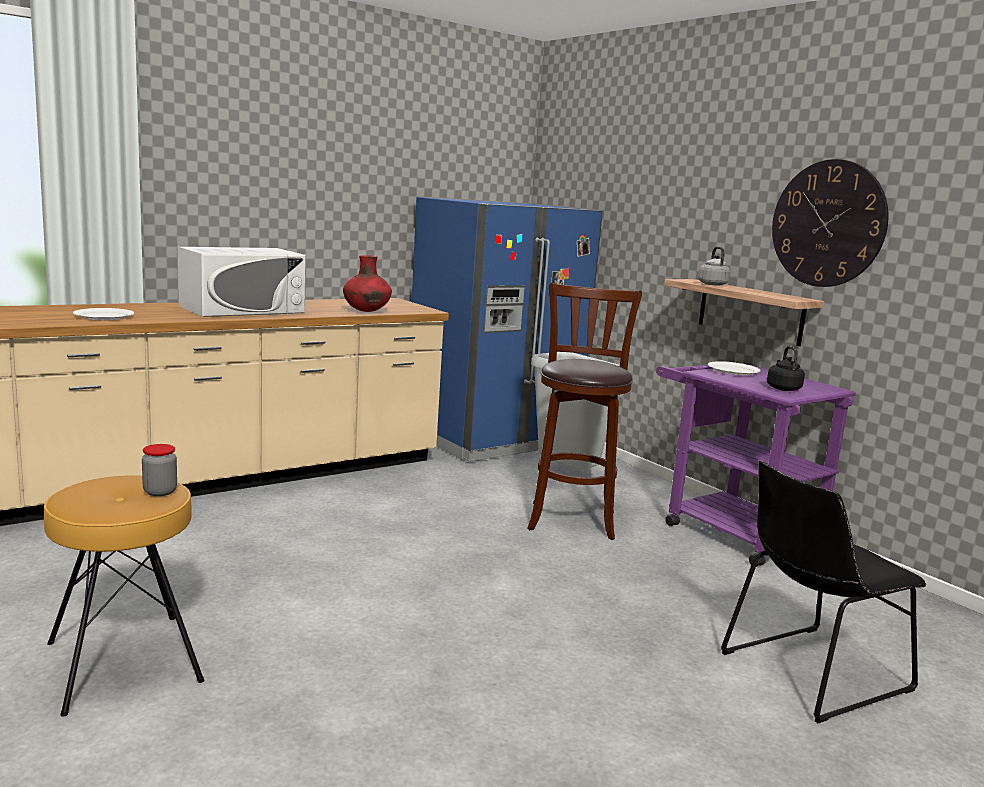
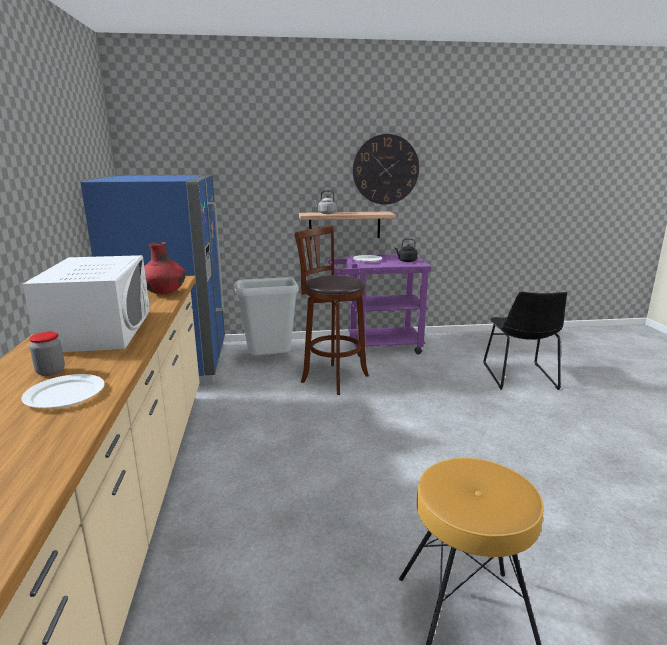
camera: 60 degrees left, 5 degrees up
jar [142,444,177,496] -> jar moved to [29,332,65,376]

